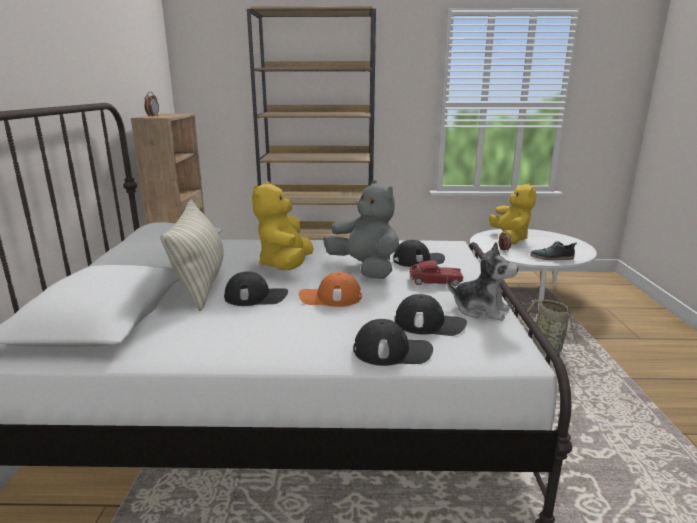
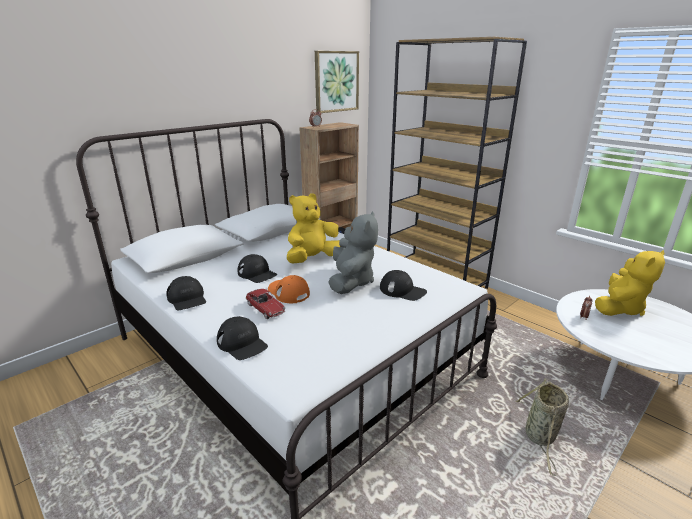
camera: 45 degrees right, 5 degrees up
pillow [161,200,224,311] -> none
black cap [394,294,467,336] -> black cap moved to [166,276,206,310]
toy car [409,260,464,286] -> toy car moved to [246,289,286,319]
plush toy [446,242,518,321] -> none
shoe [530,241,577,260] -> none
none -> picture [315,51,359,113]

